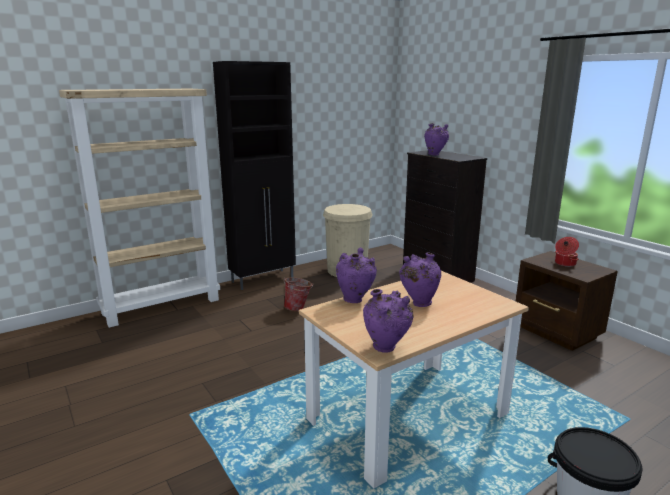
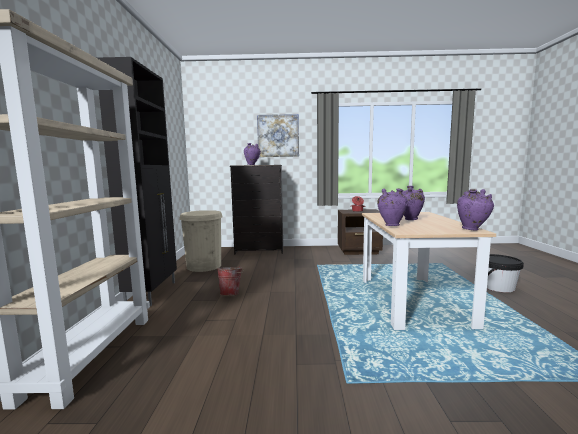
camera: 55 degrees left, 10 degrees down
none -> picture [257,114,299,157]

